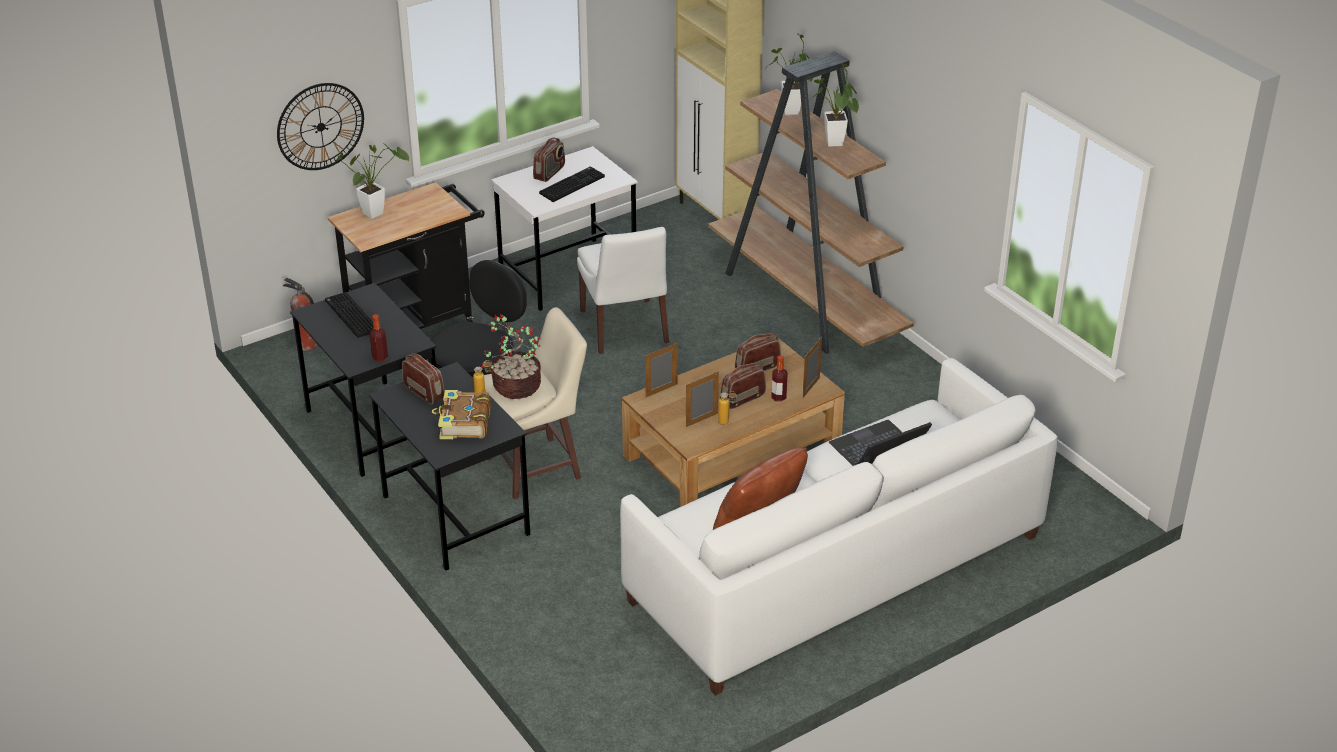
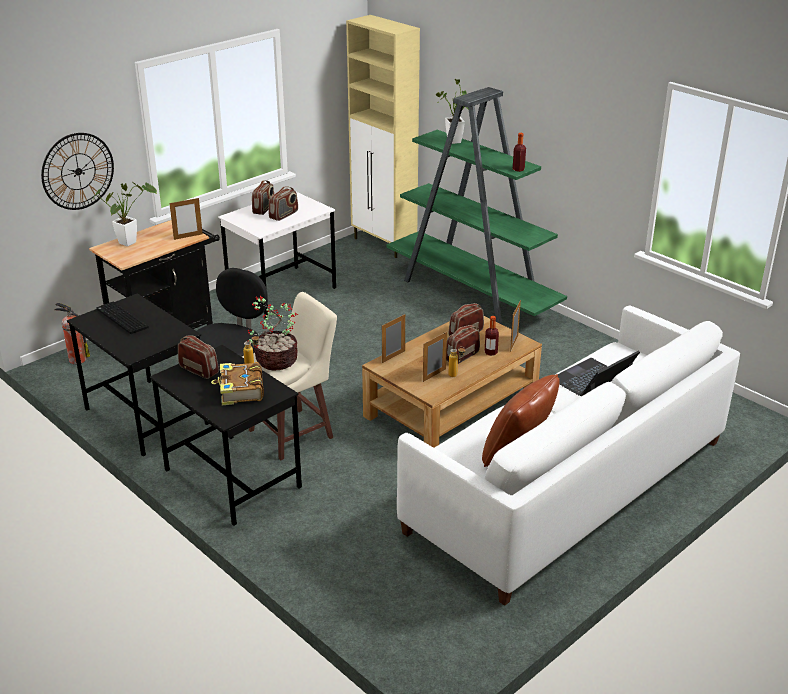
camera: 10 degrees left, 5 degrees down
bottle [370,314,388,362] -> bottle moved to [513,133,526,172]
keyboard [539,166,605,202] -> radio [269,187,298,221]
white chair [577,227,669,354] -> none
brown bookcase [708,51,914,354] -> green bookcase [386,87,567,324]
potted plant [810,63,859,147] -> none
none -> picture frame [169,197,203,240]

